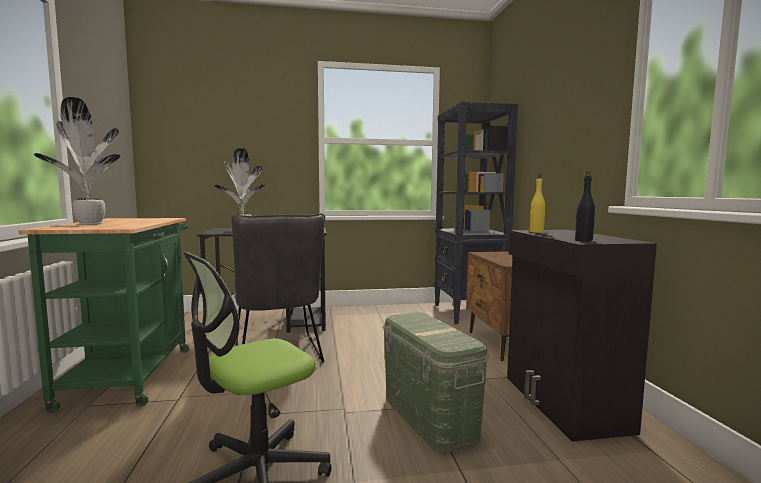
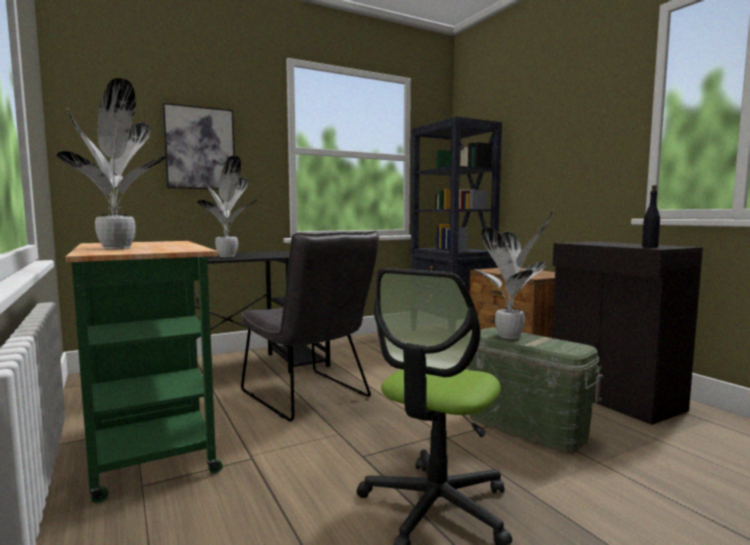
camera: 20 degrees left, 0 degrees up
yellow bottle [530,173,545,233] -> none
none -> picture [162,103,235,190]
none -> potted plant [474,210,553,339]

